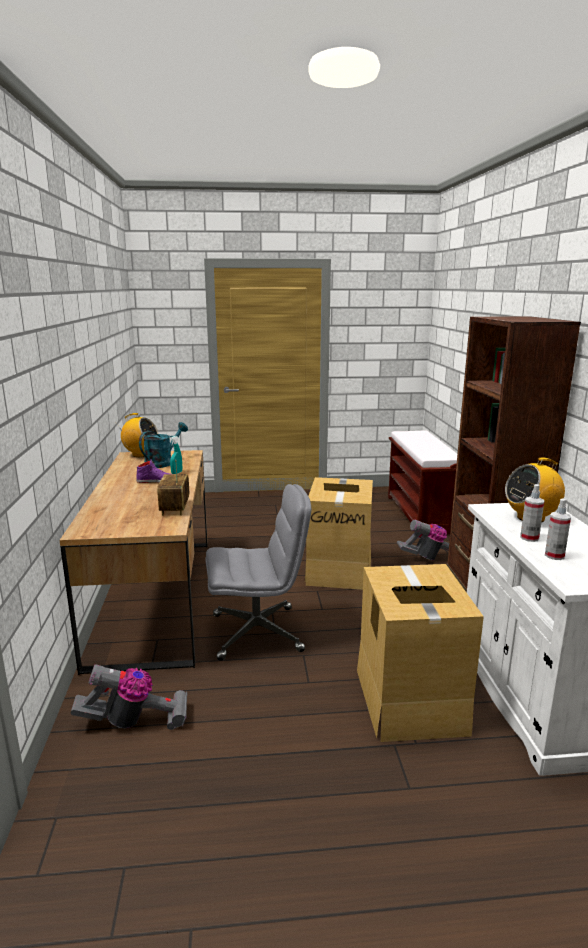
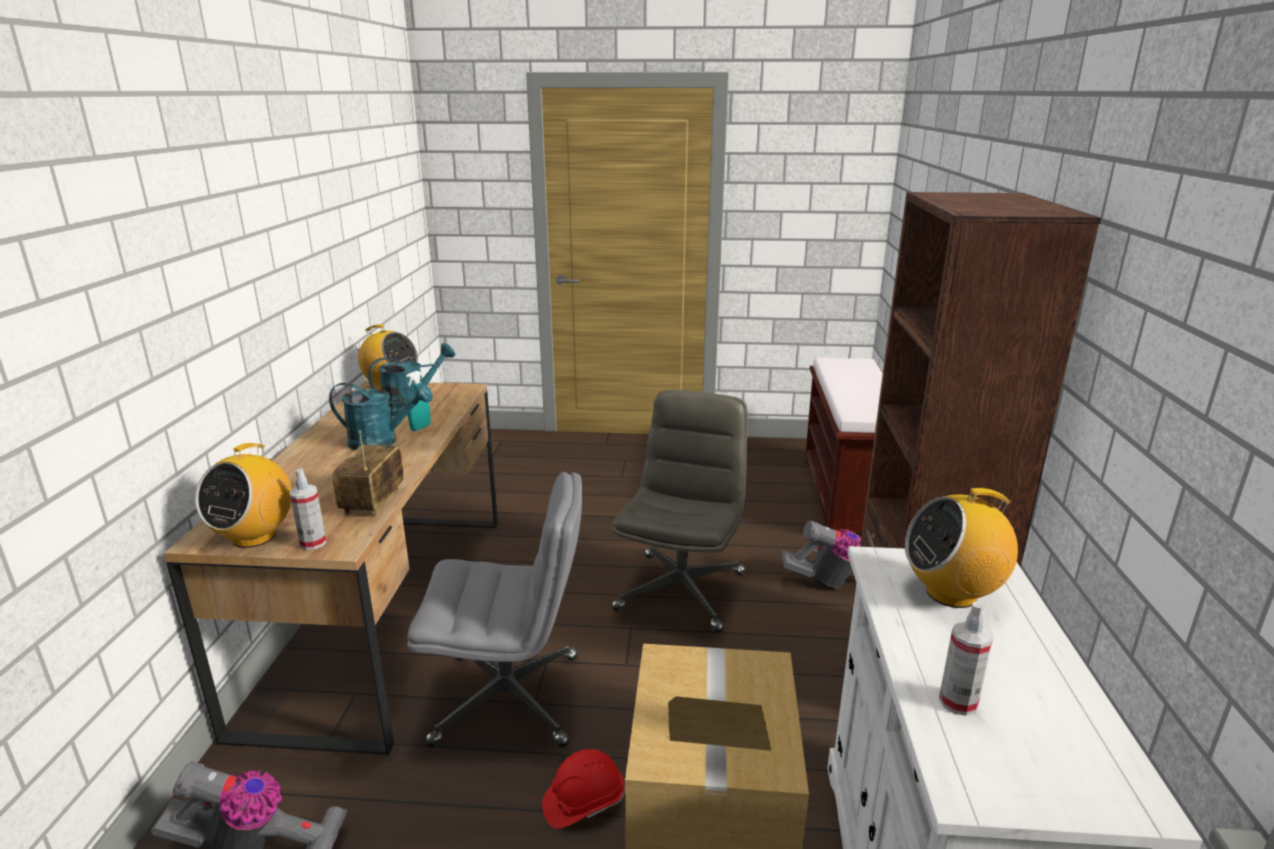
camera: 10 degrees right, 5 degrees up
purple shoe [136,460,170,483] -> turquoise watering can [329,382,433,450]
cardboard box [305,477,373,590] -> grey office chair [612,390,748,633]
spray bottle [520,484,545,542] -> spray bottle moved to [289,468,326,550]
none -> radio [195,443,292,548]
none -> red hard hat [542,749,624,829]

